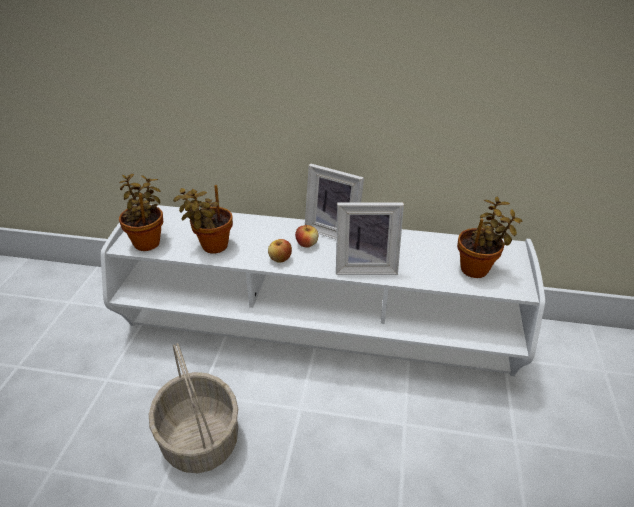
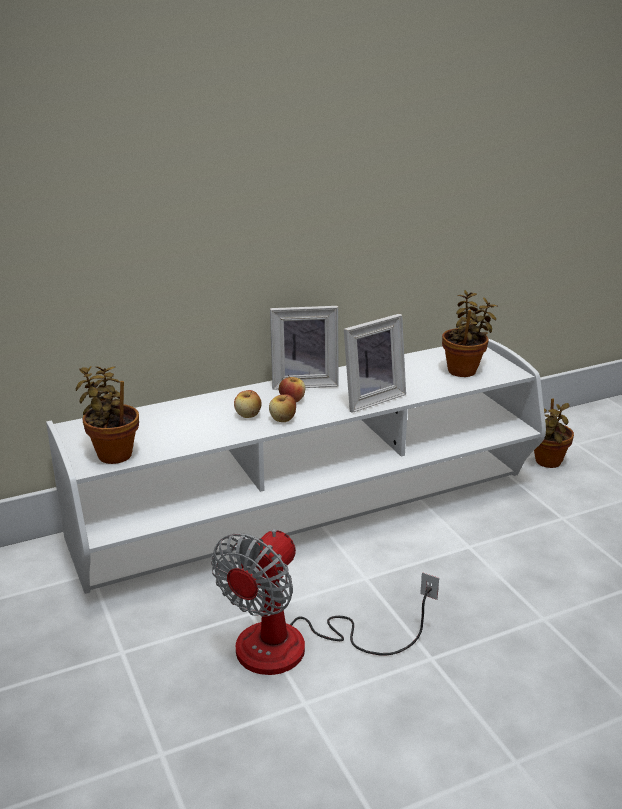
camera: 35 degrees left, 10 degrees down
basket [149,343,238,473] -> fan [211,529,439,675]
potted plant [173,185,233,254] -> potted plant moved to [534,398,574,468]
none -> apple [234,390,262,418]

